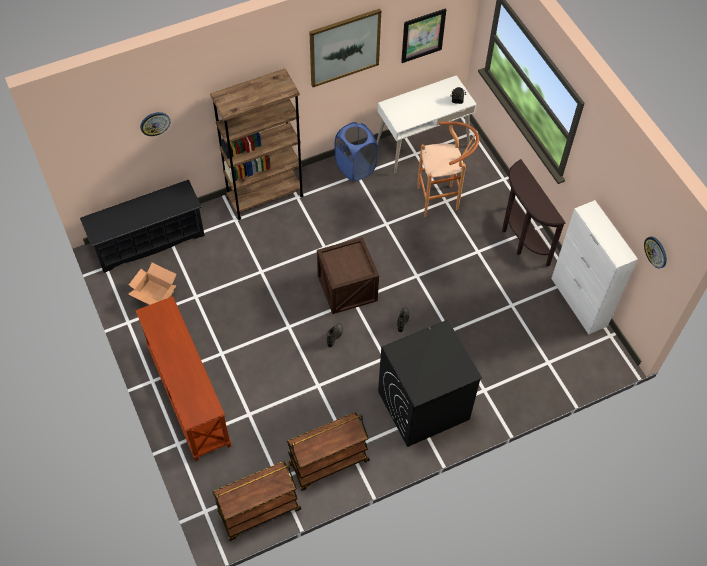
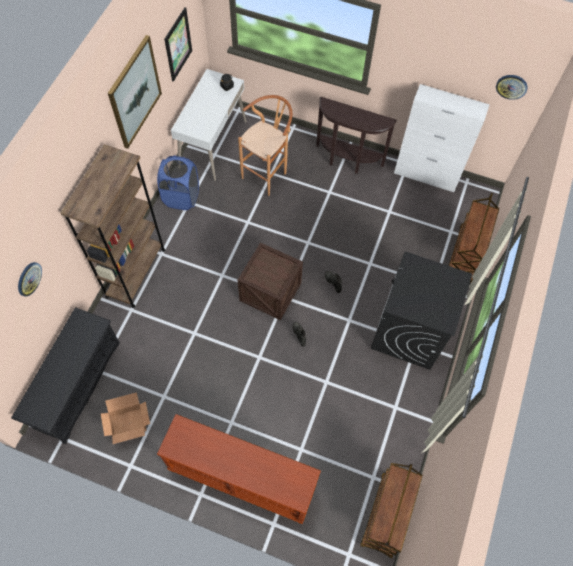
camera: 45 degrees left, 5 degrees up
brown cart [287,412,370,491] -> brown cart moved to [449,193,499,284]

